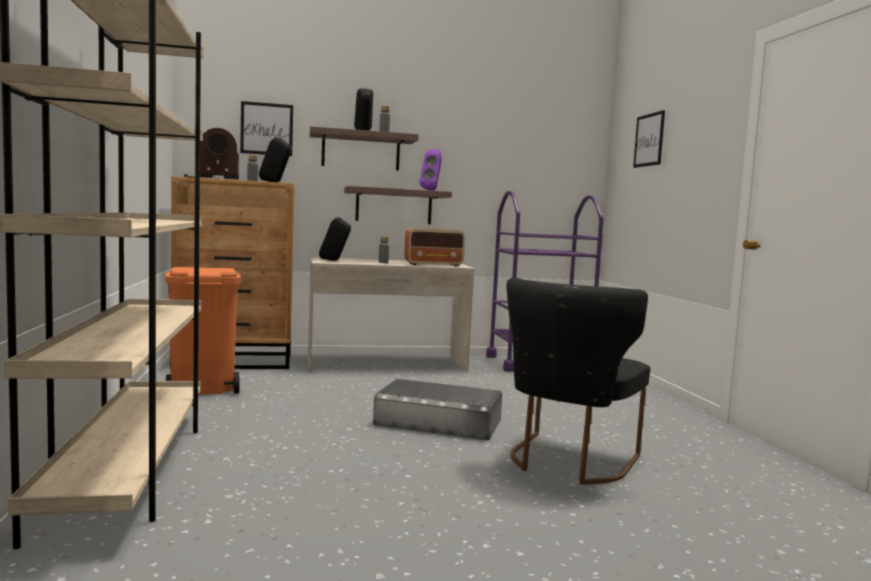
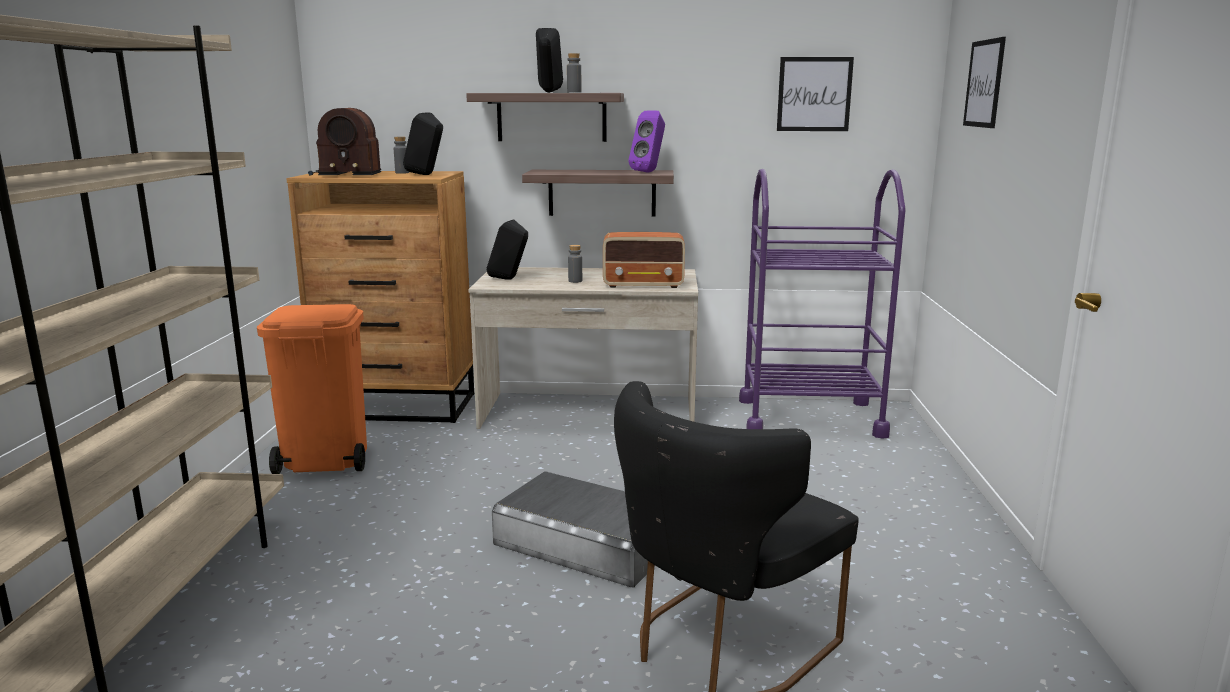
camera: 15 degrees right, 10 degrees up
picture [240,101,293,156] -> picture moved to [777,57,854,131]

